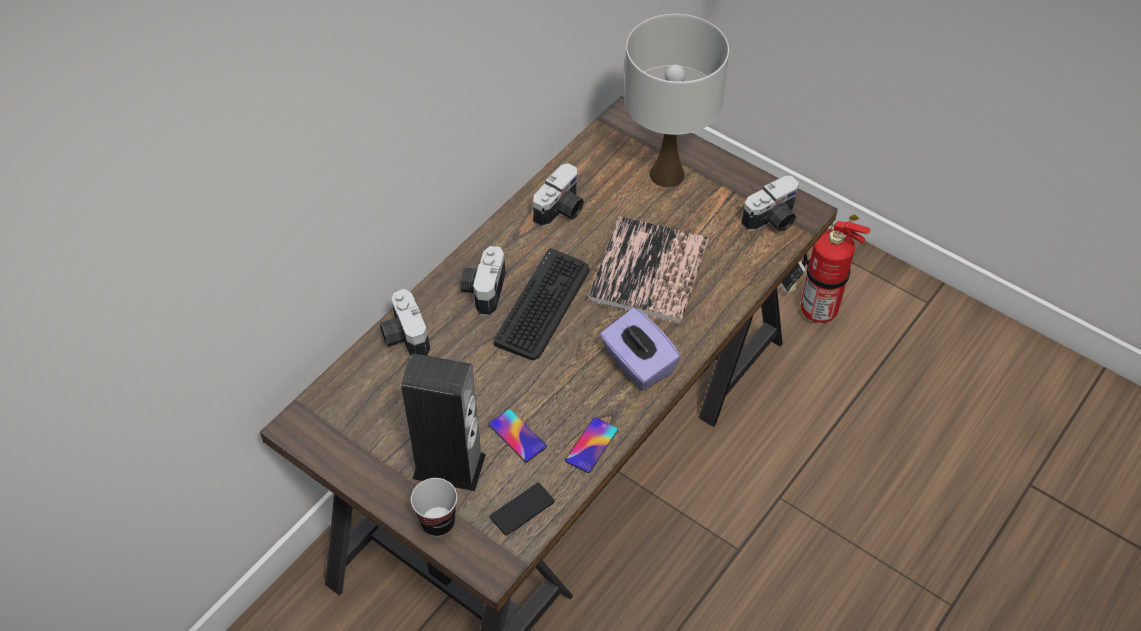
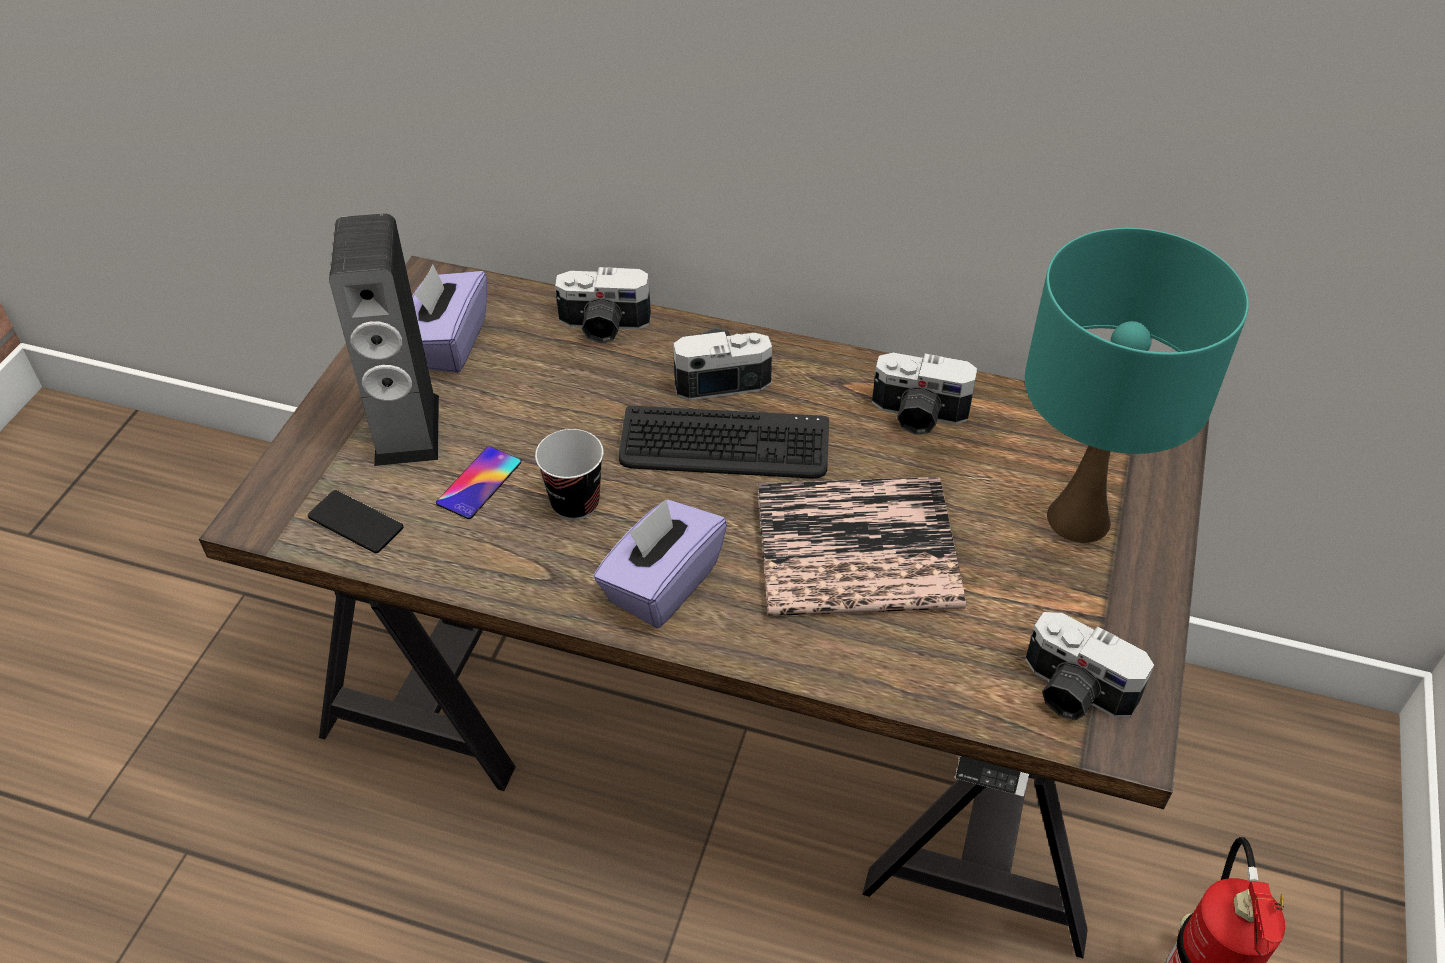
camera: 70 degrees right, 5 degrees down
camera [380,289,430,356] -> camera turned 135 degrees counterclockwise [555,267,651,344]
cup [411,478,457,537] -> cup moved to [535,429,604,520]
phone [565,417,618,473] -> none
white table lamp [624,14,729,187] -> turquoise table lamp [1025,228,1249,543]
none -> purple tissue box [412,265,487,373]

